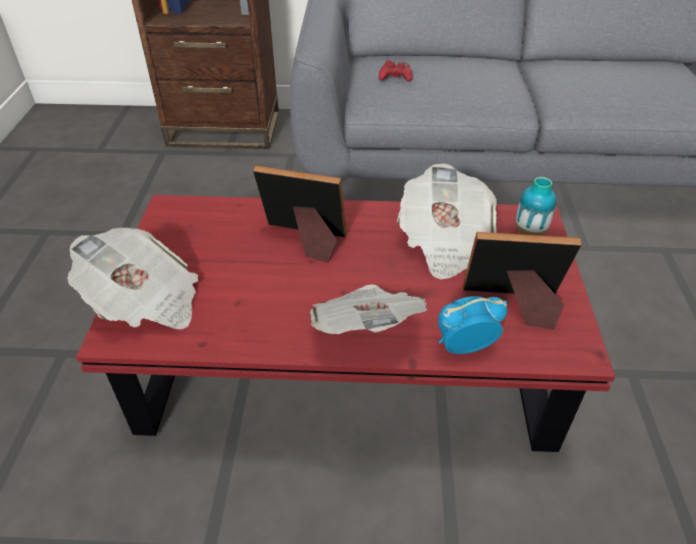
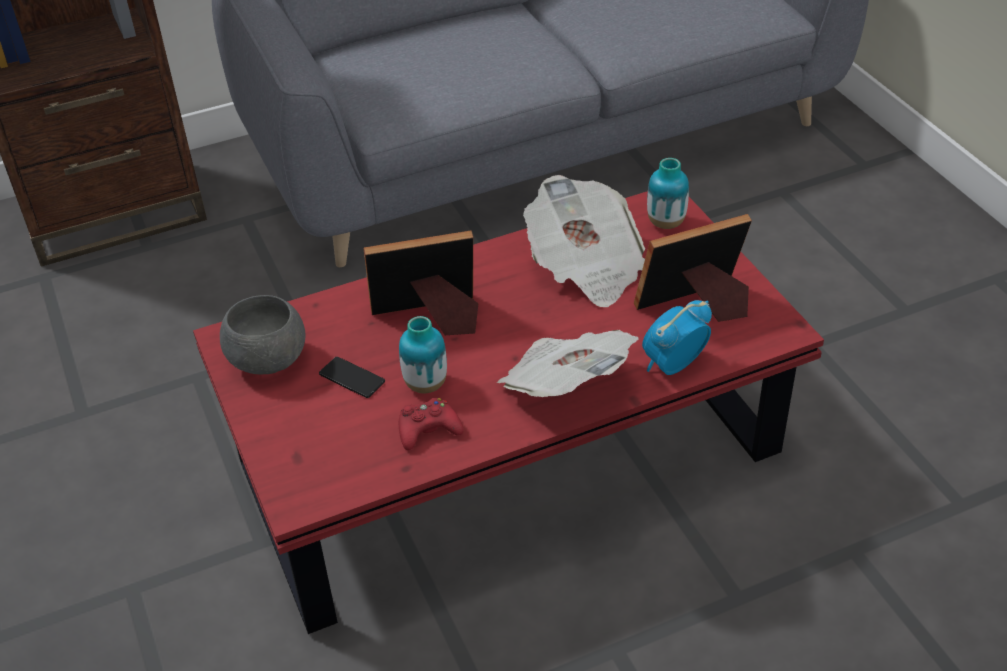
camera: 25 degrees left, 0 degrees up
newspaper [67,228,198,329] -> none
red game controller [379,60,412,82] -> red game controller moved to [399,398,464,450]
none -> grey bowl [220,295,305,375]
none -> phone [319,357,385,398]
none -> vase [399,316,447,393]

